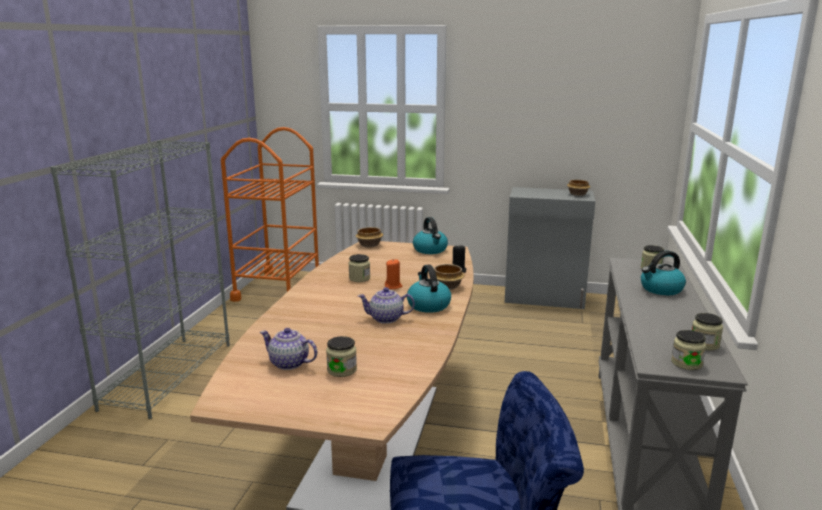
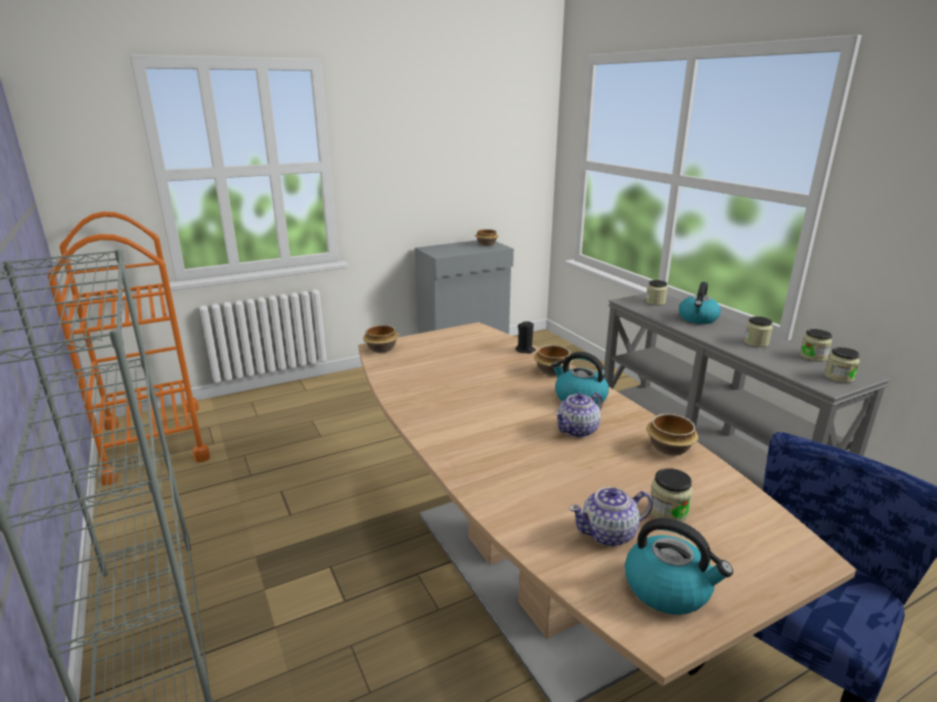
camera: 40 degrees left, 5 degrees up
jar [348,254,370,282] -> jar moved to [744,316,773,347]
orange candle [385,259,402,289] -> none
kettle [413,217,448,254] -> kettle moved to [625,518,733,615]
none -> bowl [647,414,698,456]

